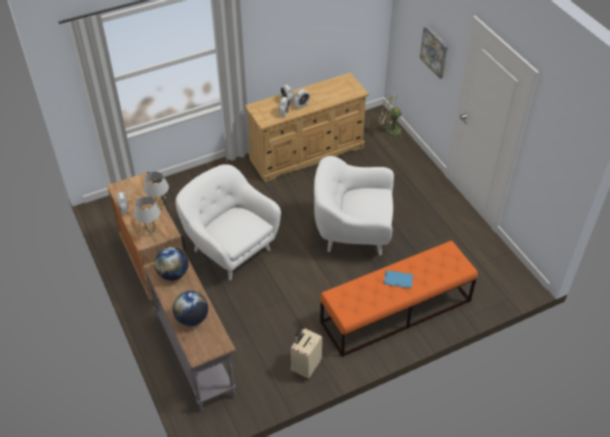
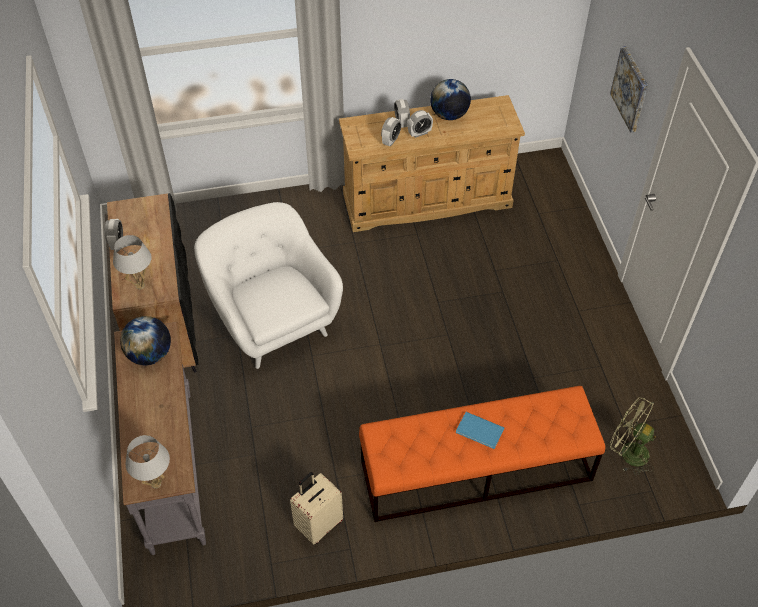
camera: 15 degrees right, 5 degrees up
white table lamp [143,172,169,210] -> white table lamp moved to [126,435,170,489]
globe [173,291,208,326] -> globe moved to [430,79,471,120]
white armchair [314,156,394,256] -> none
green fan [379,94,405,139] -> green fan moved to [610,397,656,475]

